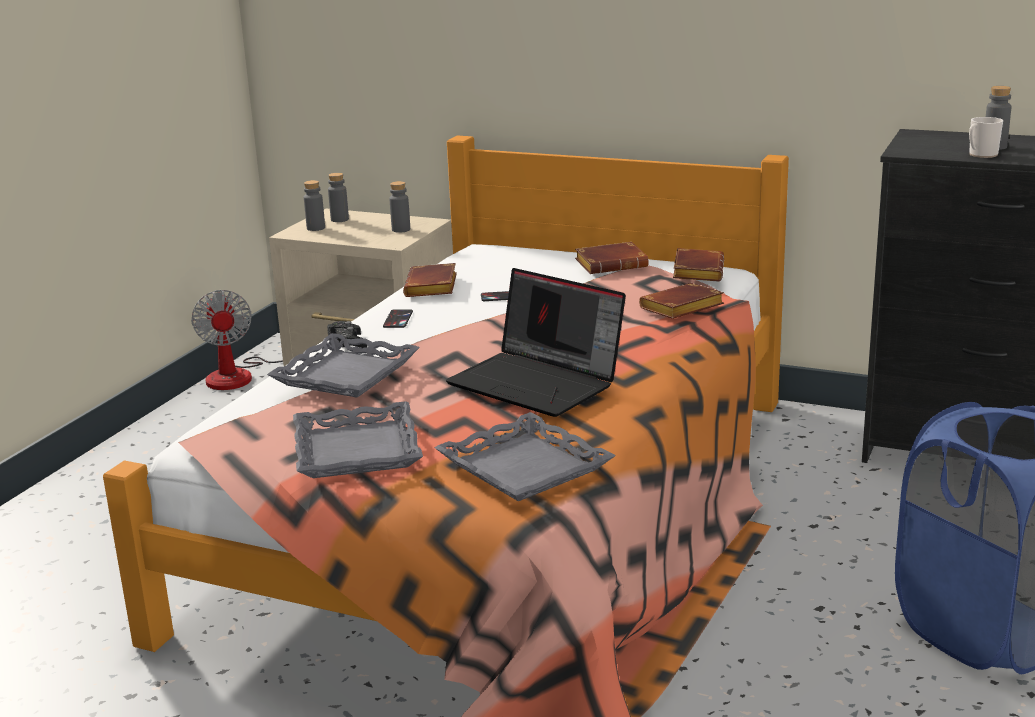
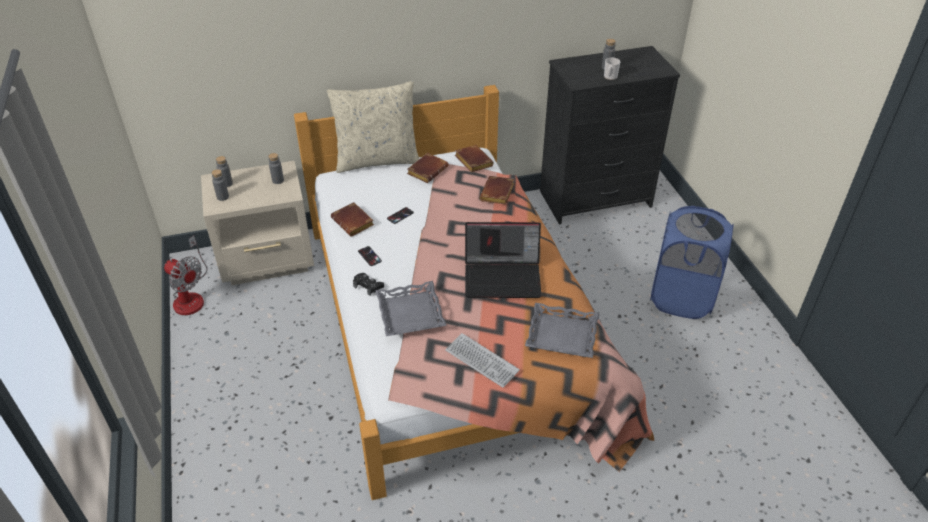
camera: 40 degrees left, 20 degrees up
grey tray [293,401,423,478] -> keyboard [445,333,520,388]
none -> beige pillow [327,81,419,173]

